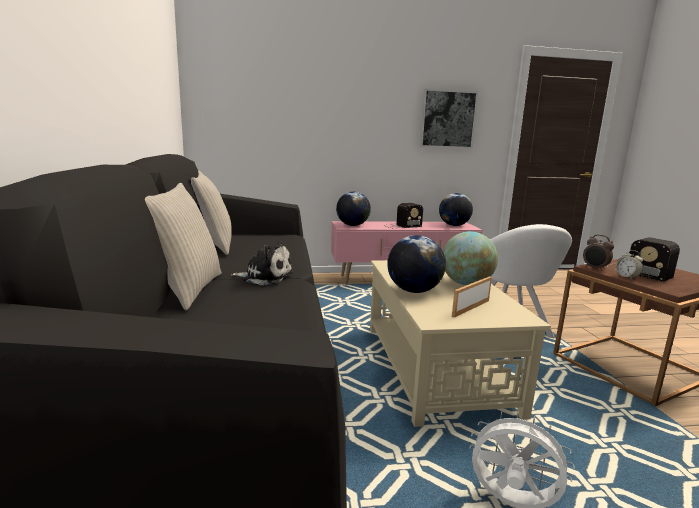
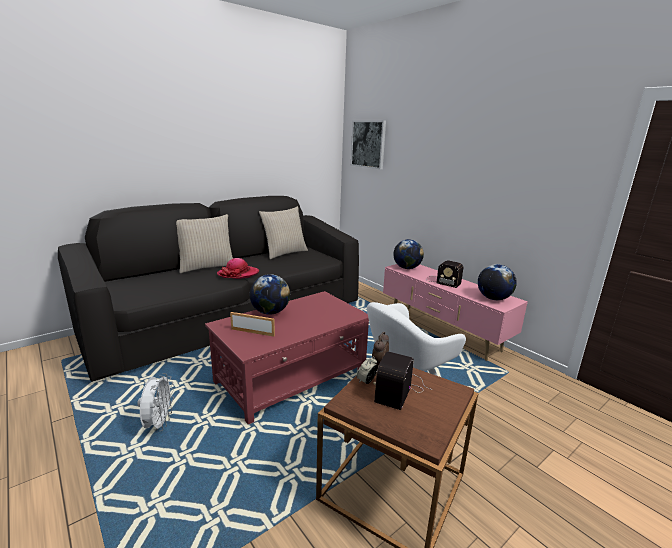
camera: 60 degrees right, 5 degrees up
plush toy [231,241,293,285] -> hat [217,258,259,279]
beige coffee table [370,260,551,427] -> red coffee table [205,291,369,424]
picture [419,88,479,149] -> picture moved to [351,120,386,169]
globe [443,231,498,285] -> none

